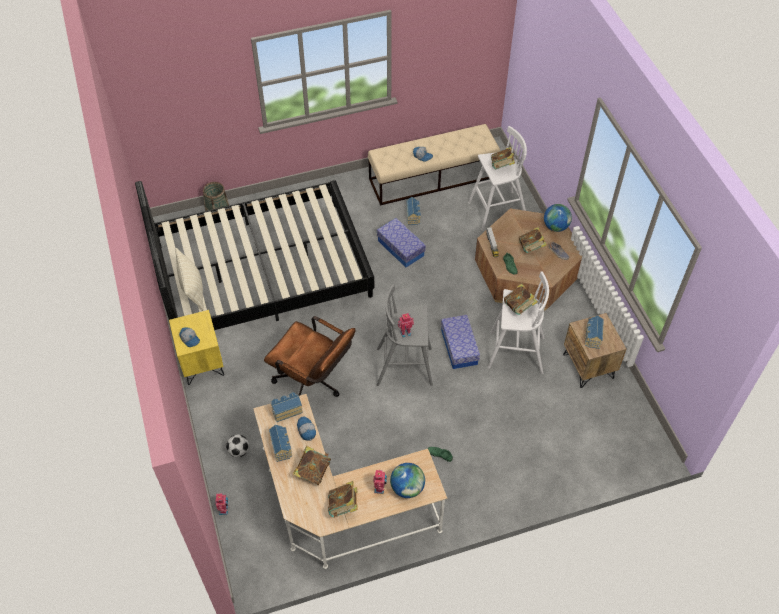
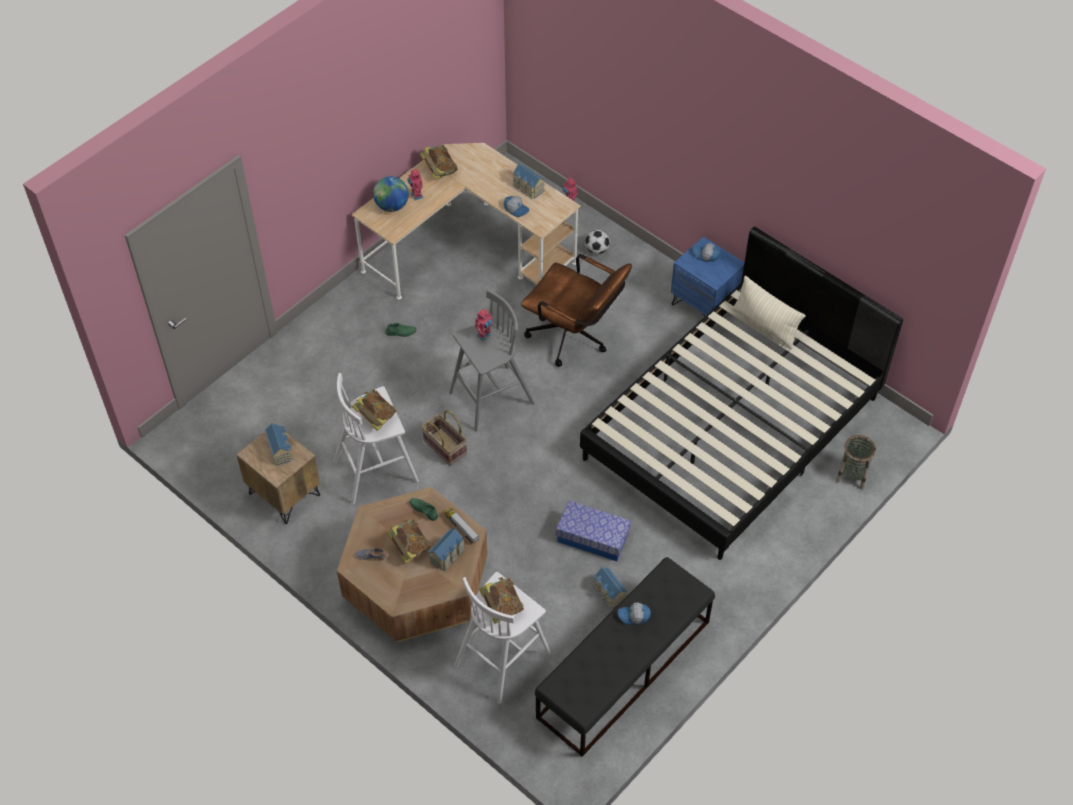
camera: 150 degrees right, 0 degrees up
yellow nightstand [169,310,224,385] -> blue nightstand [671,236,744,328]
brown office chair [264,316,355,397] -> brown office chair turned 150 degrees counterclockwise [521,254,632,367]
toy house [271,392,303,422] -> toy house moved to [428,529,465,571]
book [293,446,331,485] -> none
beige bench [368,124,500,206] -> black bench [535,557,715,757]
storage box [441,315,480,369] -> basket [421,410,467,466]
globe [544,204,572,232] -> none

